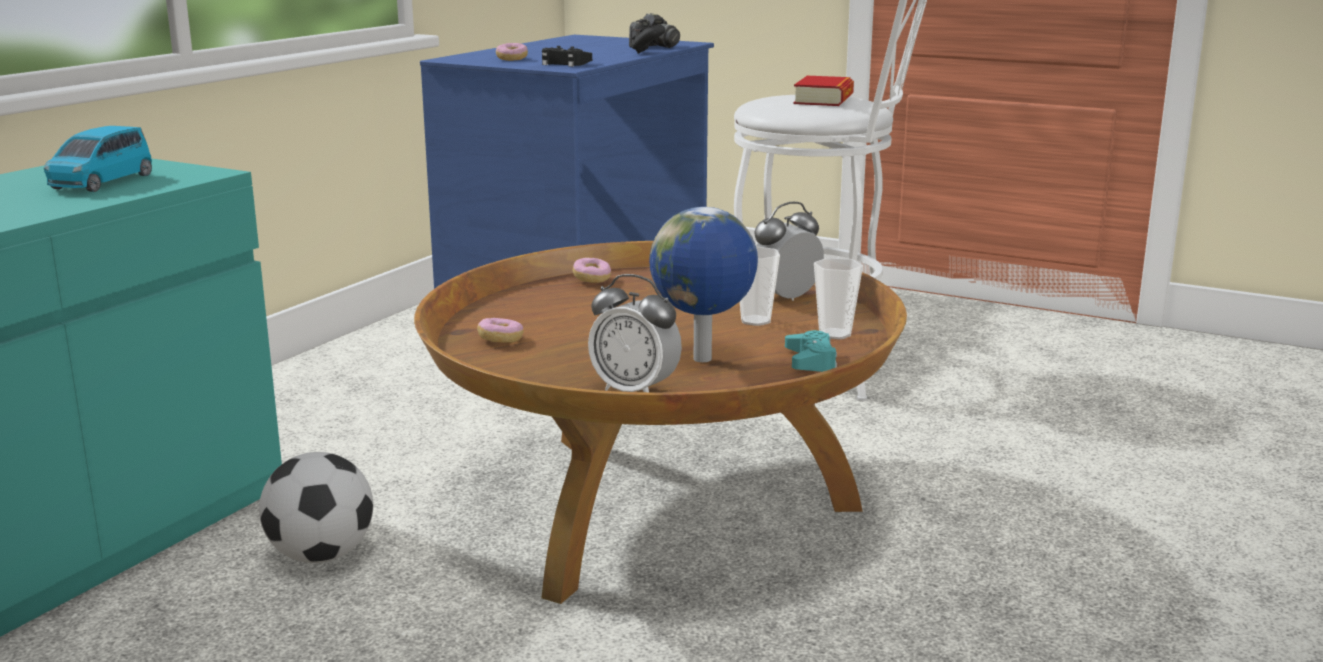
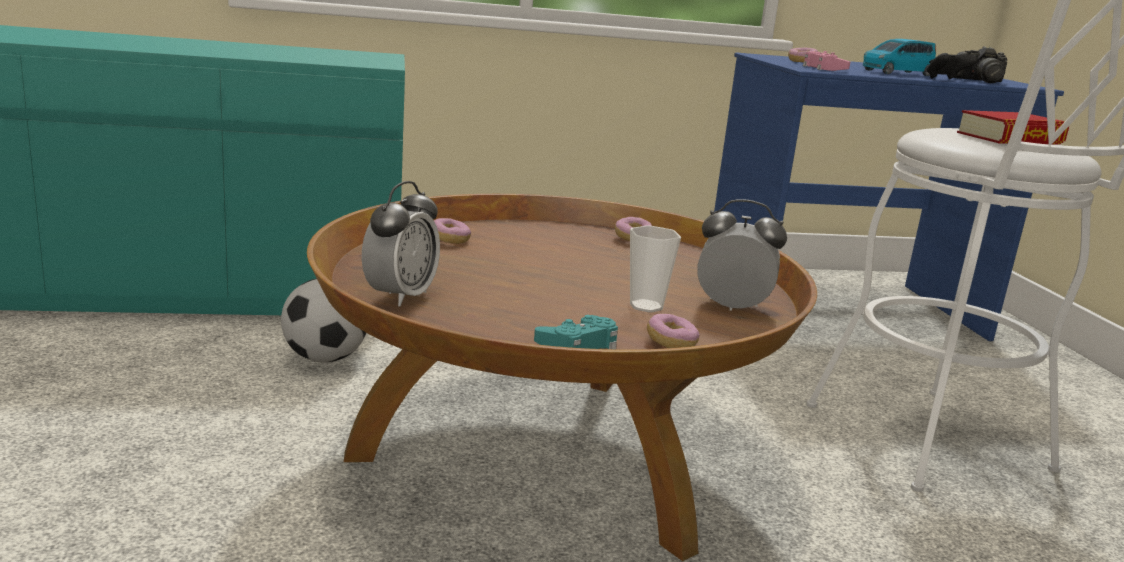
camera: 50 degrees right, 0 degrees up
blue toy car [44,126,152,192] -> blue toy car moved to [863,39,936,76]
black game controller [542,46,592,67] -> pink game controller [803,51,850,71]
alarm clock [588,274,682,392] -> alarm clock turned 150 degrees counterclockwise [362,181,440,307]
globe [649,207,758,362] -> none
cup [814,258,863,340] -> donut [647,314,699,348]

